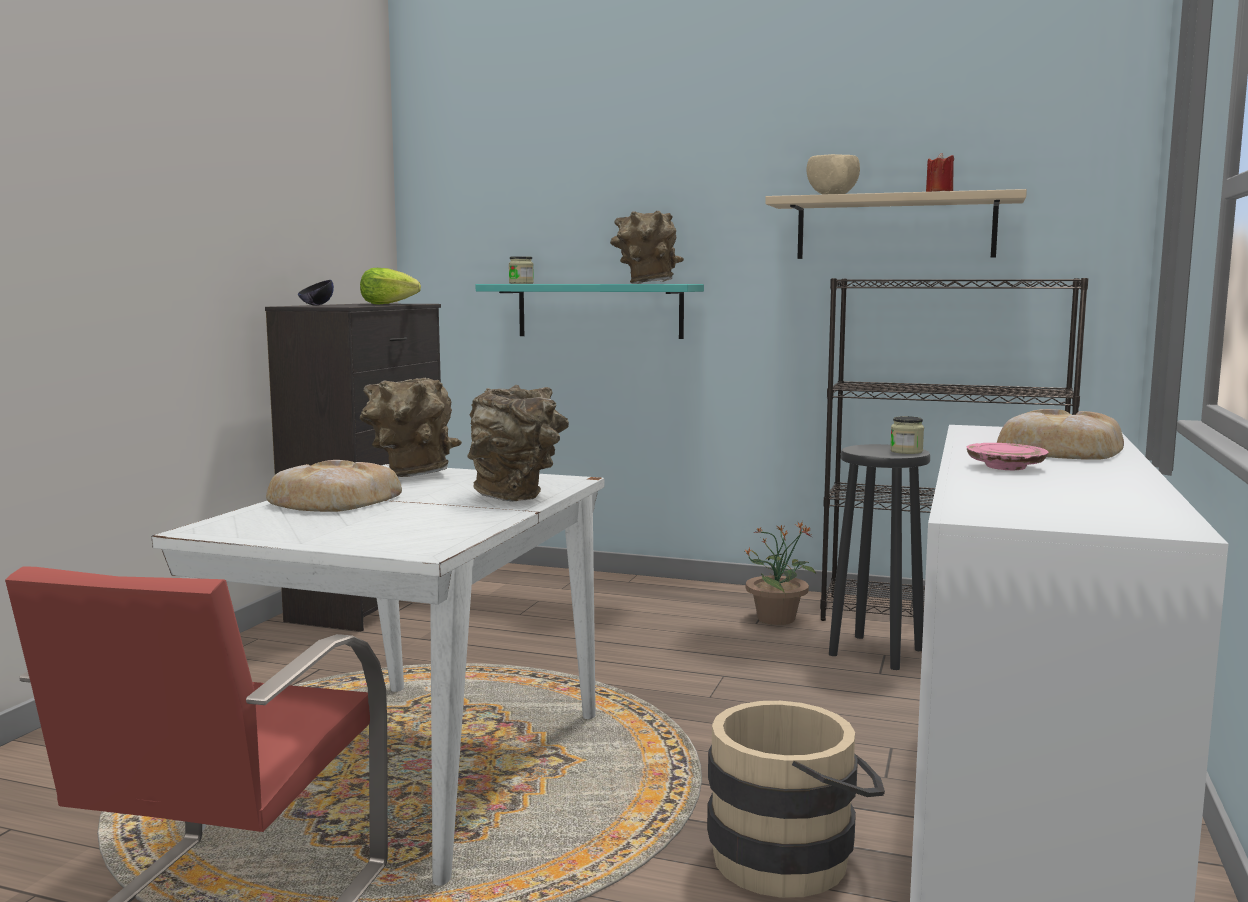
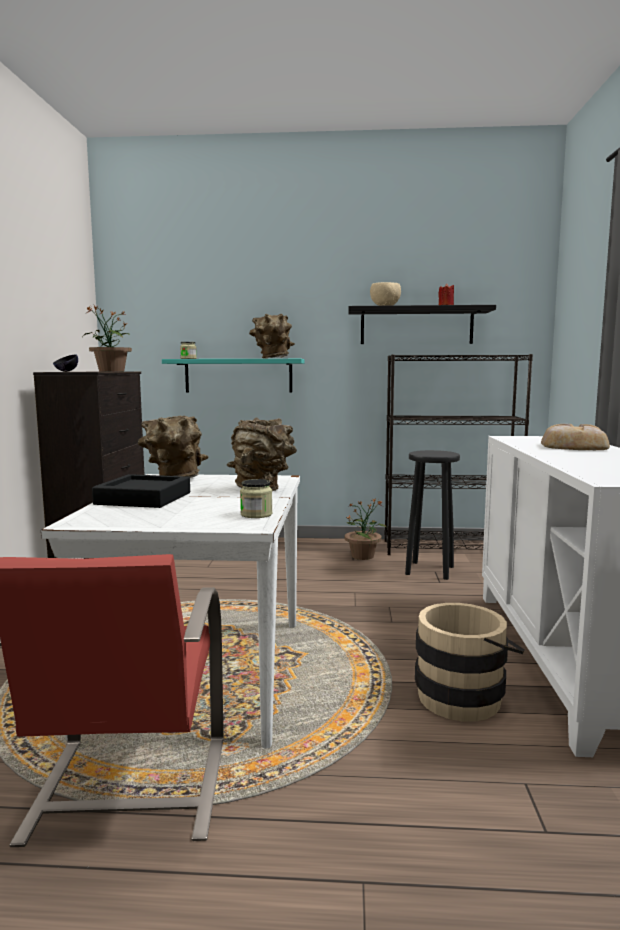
camera: 15 degrees left, 0 degrees up
bread [266,460,402,512] -> black tray [92,474,190,508]
lettuce [360,268,421,305] -> potted plant [83,305,132,371]
beige shelf [765,189,1027,259] -> black shelf [349,305,496,344]
jar [890,416,924,454] -> jar moved to [240,479,272,518]
pink plate [967,443,1048,470] -> none

